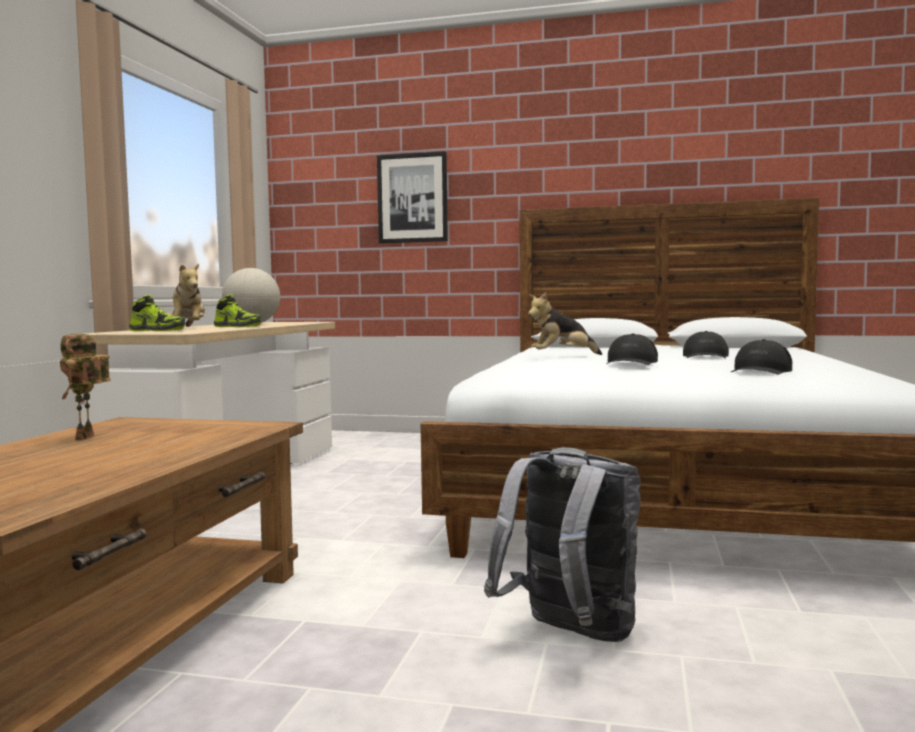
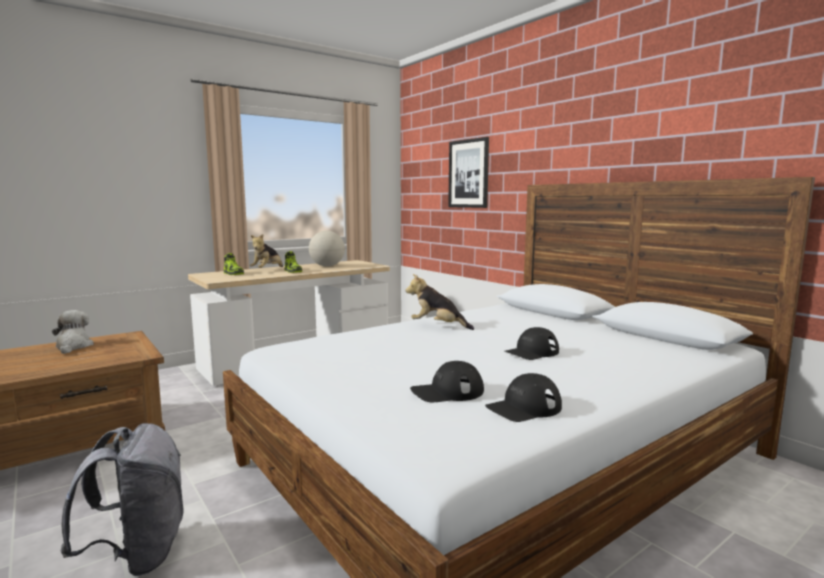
camera: 40 degrees right, 5 degrees up
toy robot [60,334,111,440] -> plush toy [52,310,94,354]
black cap [606,334,658,365] -> black cap moved to [485,373,562,422]

